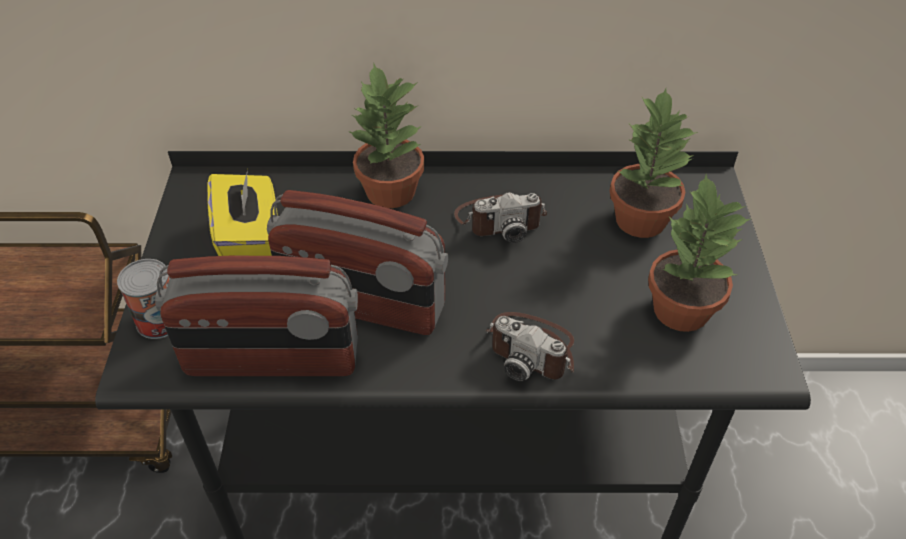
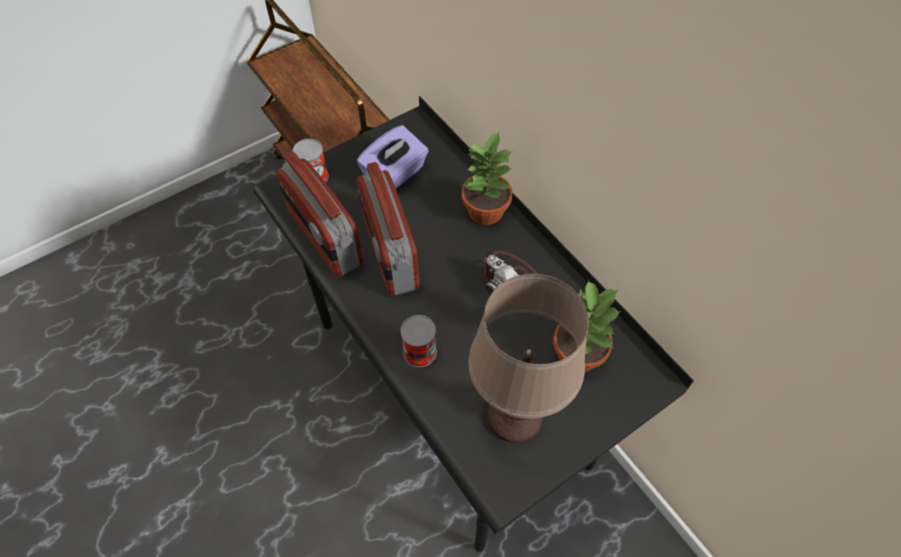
camera: 55 degrees right, 10 degrees up
yellow tissue box [207,169,278,256] -> purple tissue box [357,125,429,189]
camera [485,312,574,382] -> can [401,315,437,367]
potted plant [648,174,752,332] -> brown table lamp [468,274,589,443]

